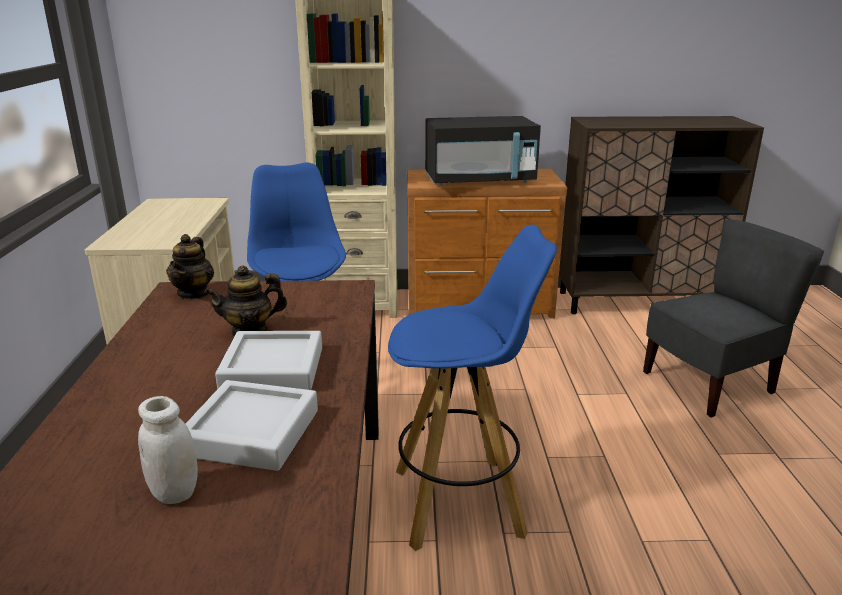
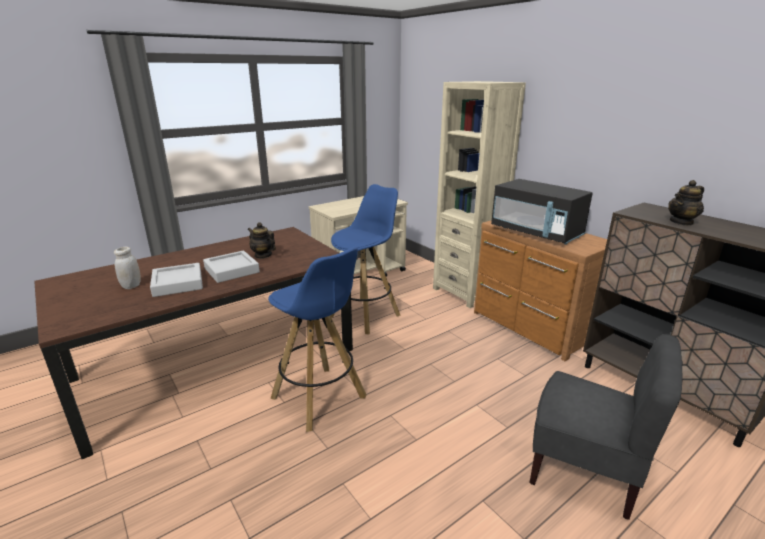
camera: 55 degrees right, 0 degrees up
teapot [166,234,214,299] -> teapot moved to [668,180,704,226]

